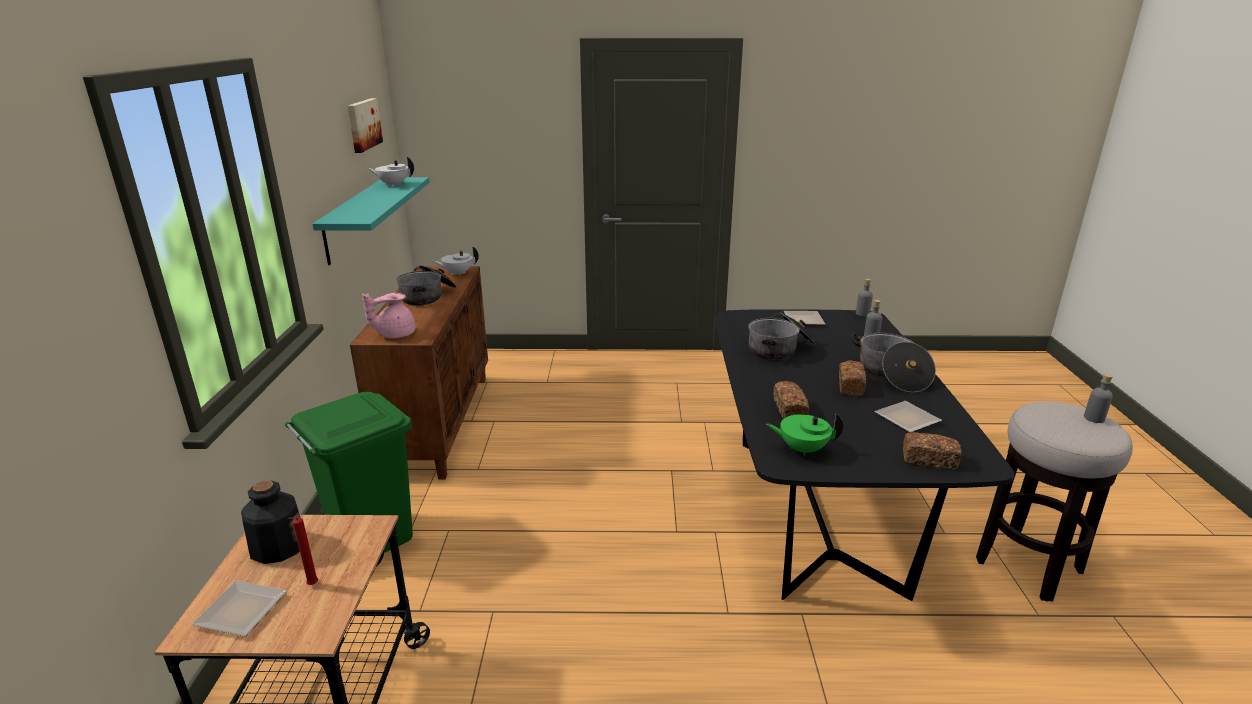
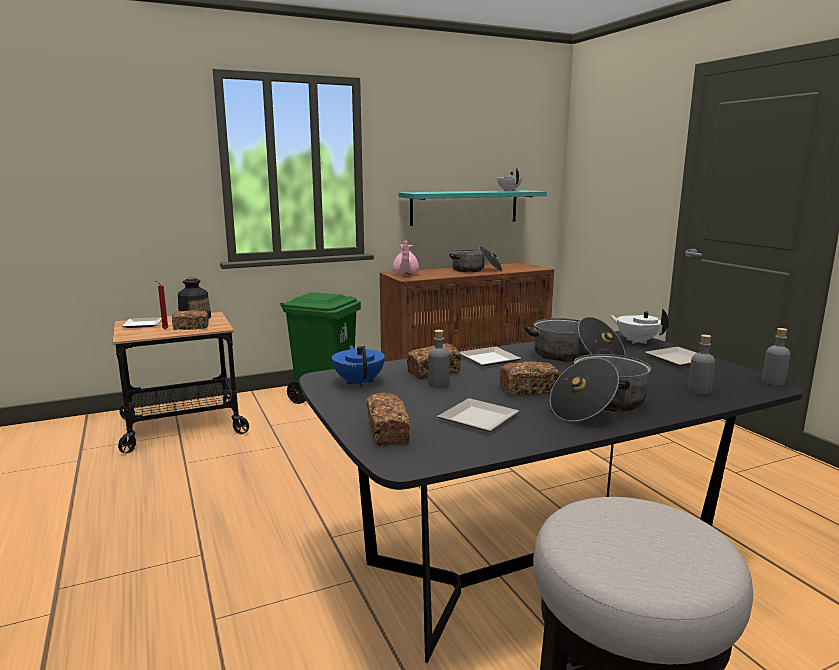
camera: 65 degrees right, 10 degrees down
picture [348,98,383,153] -> none
pink teapot [362,293,416,338] -> pink teapot turned 120 degrees counterclockwise [392,241,419,275]
white teapot [433,246,479,276] -> white teapot moved to [609,309,669,344]
green teapot [766,413,843,456] -> blue teapot [332,345,385,387]
grey bottle [1084,374,1113,423] -> grey bottle moved to [428,330,450,388]
none -> bread [172,310,209,330]
none -> plate [460,347,521,366]

